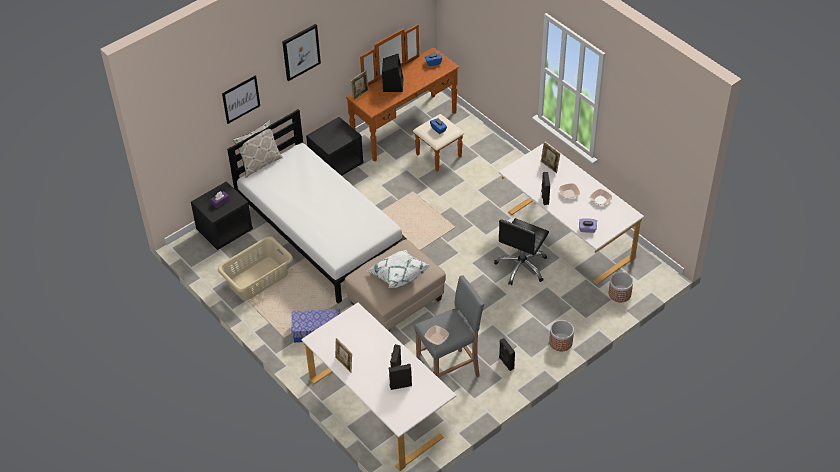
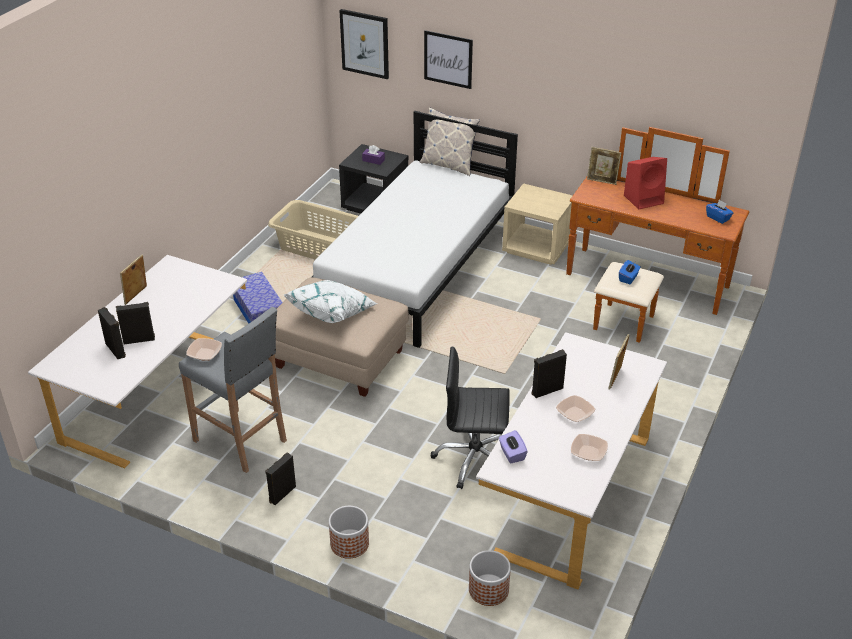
camera: 65 degrees right, 10 degrees down
picture [282,24,321,81] -> picture moved to [339,9,389,79]
black nightstand [306,117,364,176] -> beige nightstand [502,183,573,265]
black speaker [382,54,404,92] -> red speaker [624,157,667,210]

